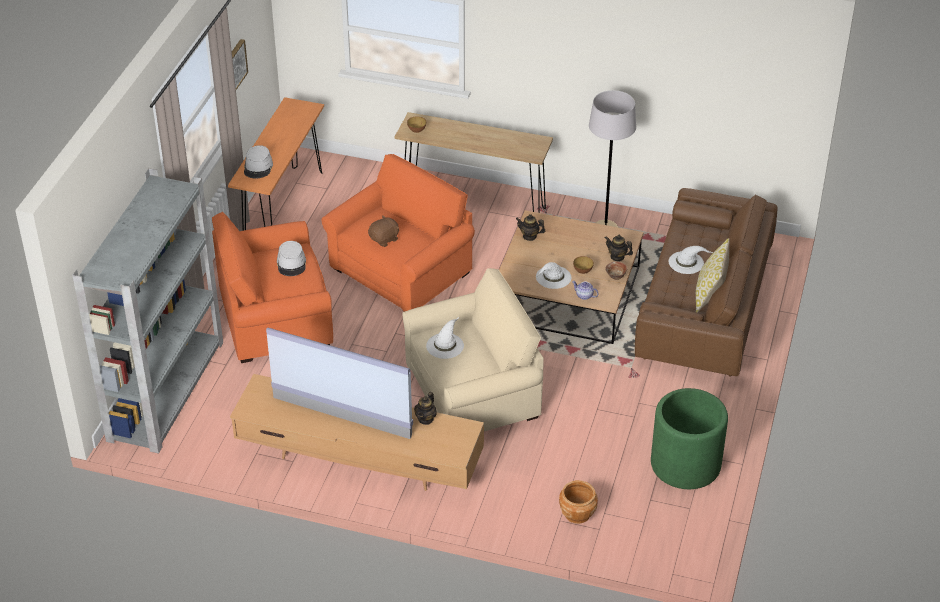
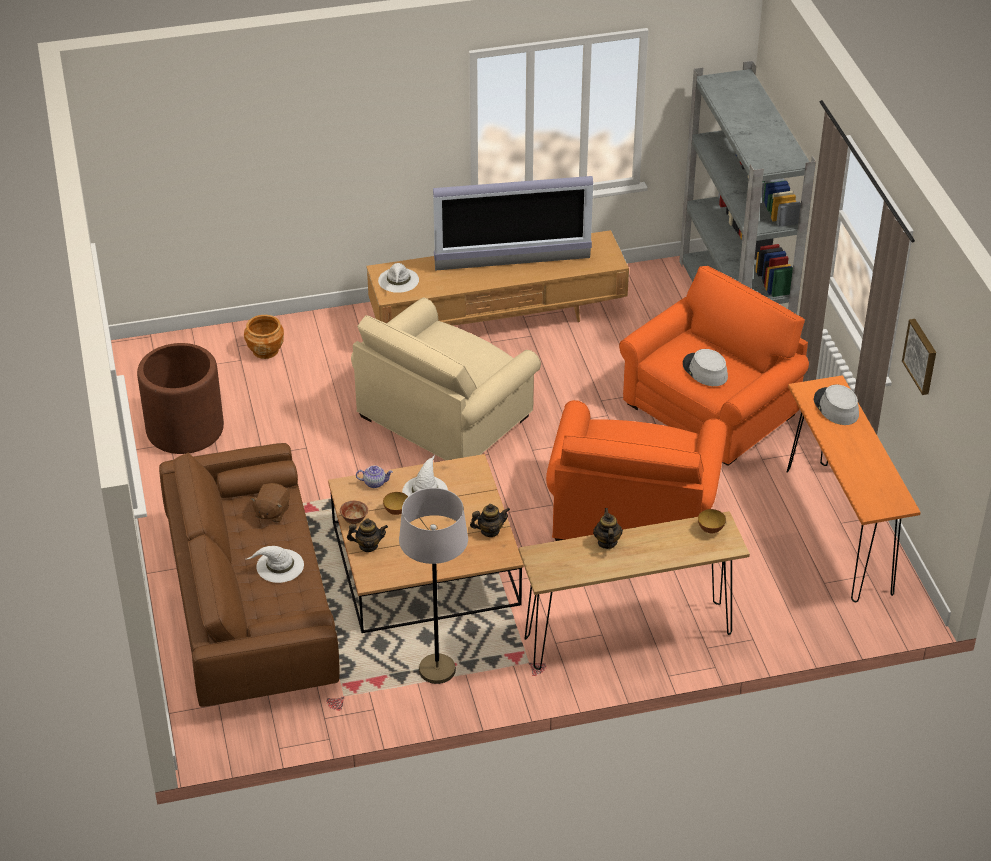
camera: 150 degrees right, 0 degrees up
brown plush toy [368,215,399,247] -> brown plush toy moved to [251,483,290,523]
teapot [414,392,437,425] -> teapot moved to [593,508,623,549]
white hat [426,317,464,359] -> white hat moved to [378,263,419,293]
green planter [651,388,728,489] -> brown planter [137,343,224,454]
pillow [696,238,730,313] -> none

